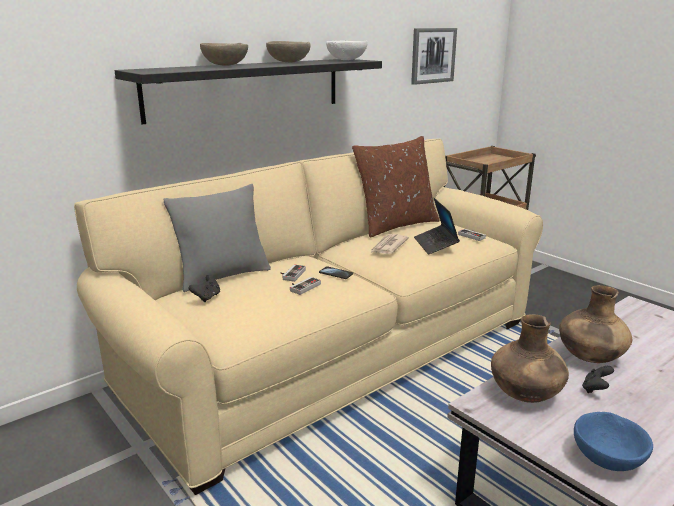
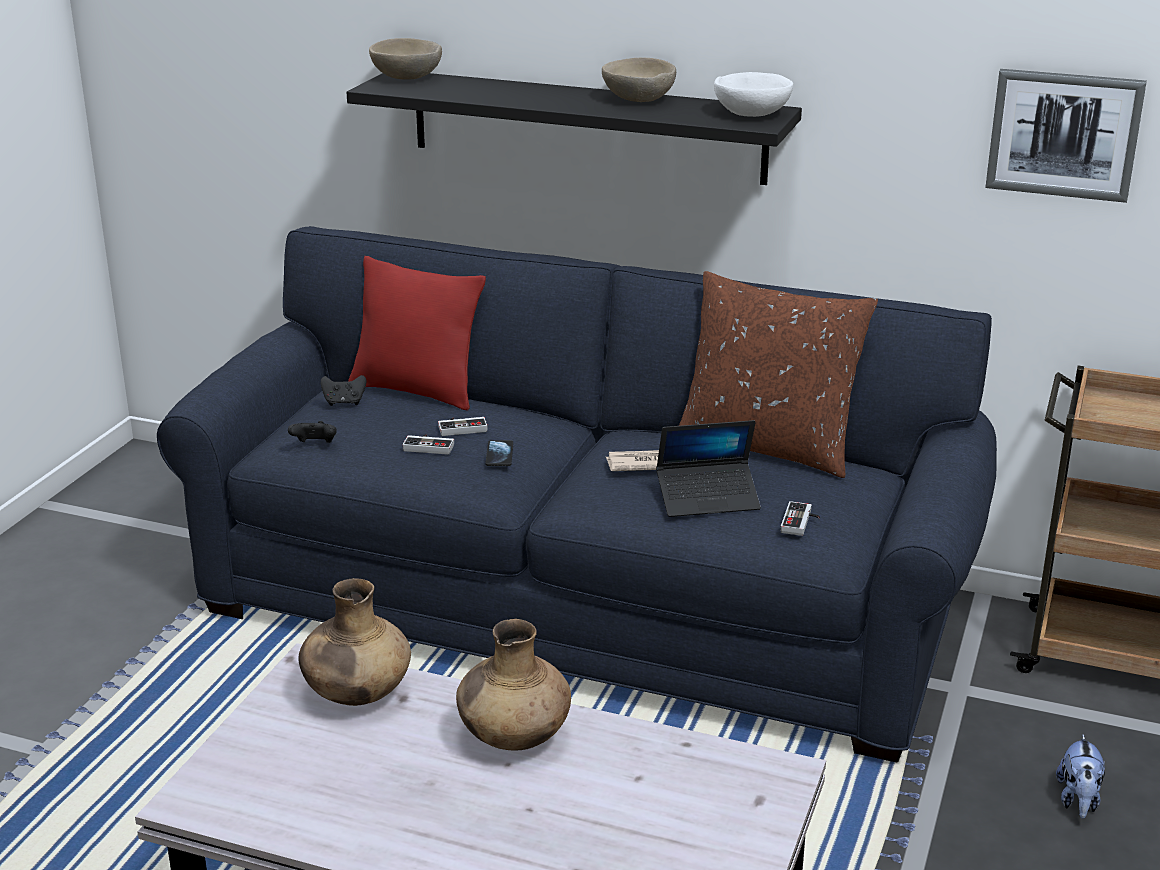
camera: 60 degrees right, 5 degrees up
beige sofa [74,139,543,495] -> blue sofa [157,226,997,763]
grey pillow [164,184,271,292] -> red pillow [348,256,486,411]
beige bowl [200,43,248,66] -> beige bowl moved to [369,38,442,80]
laptop [414,198,460,255] -> laptop turned 150 degrees counterclockwise [656,420,761,517]
blue bowl [574,412,653,471] -> none
black game controller [582,366,614,393] -> black game controller moved to [288,421,337,443]
none -> plush toy [1056,734,1105,819]

